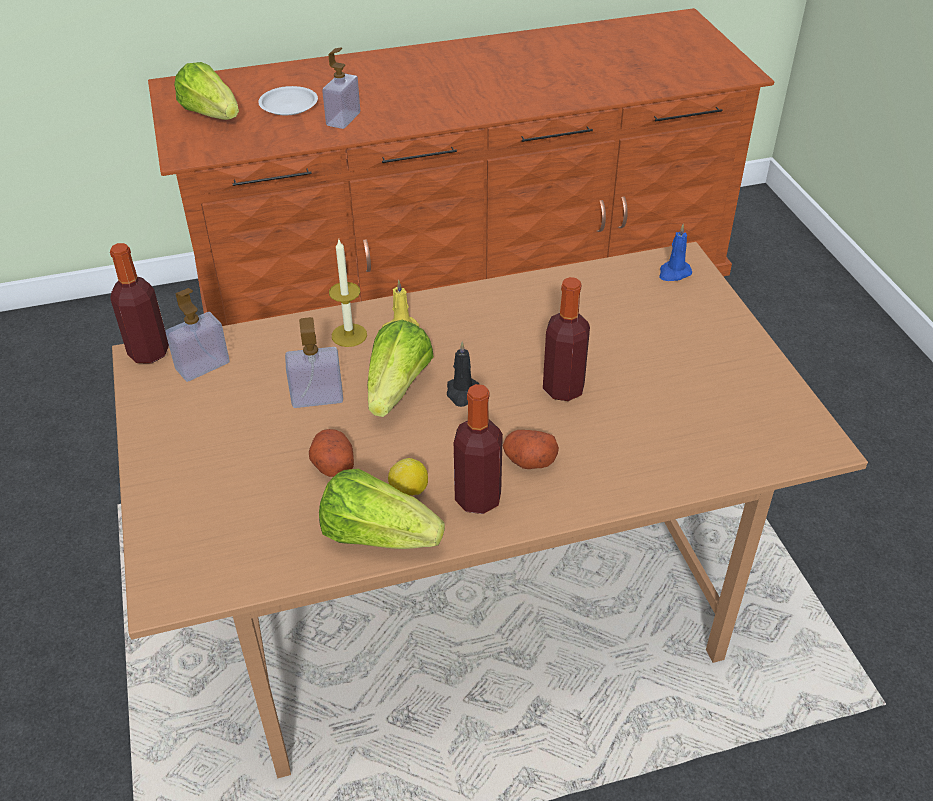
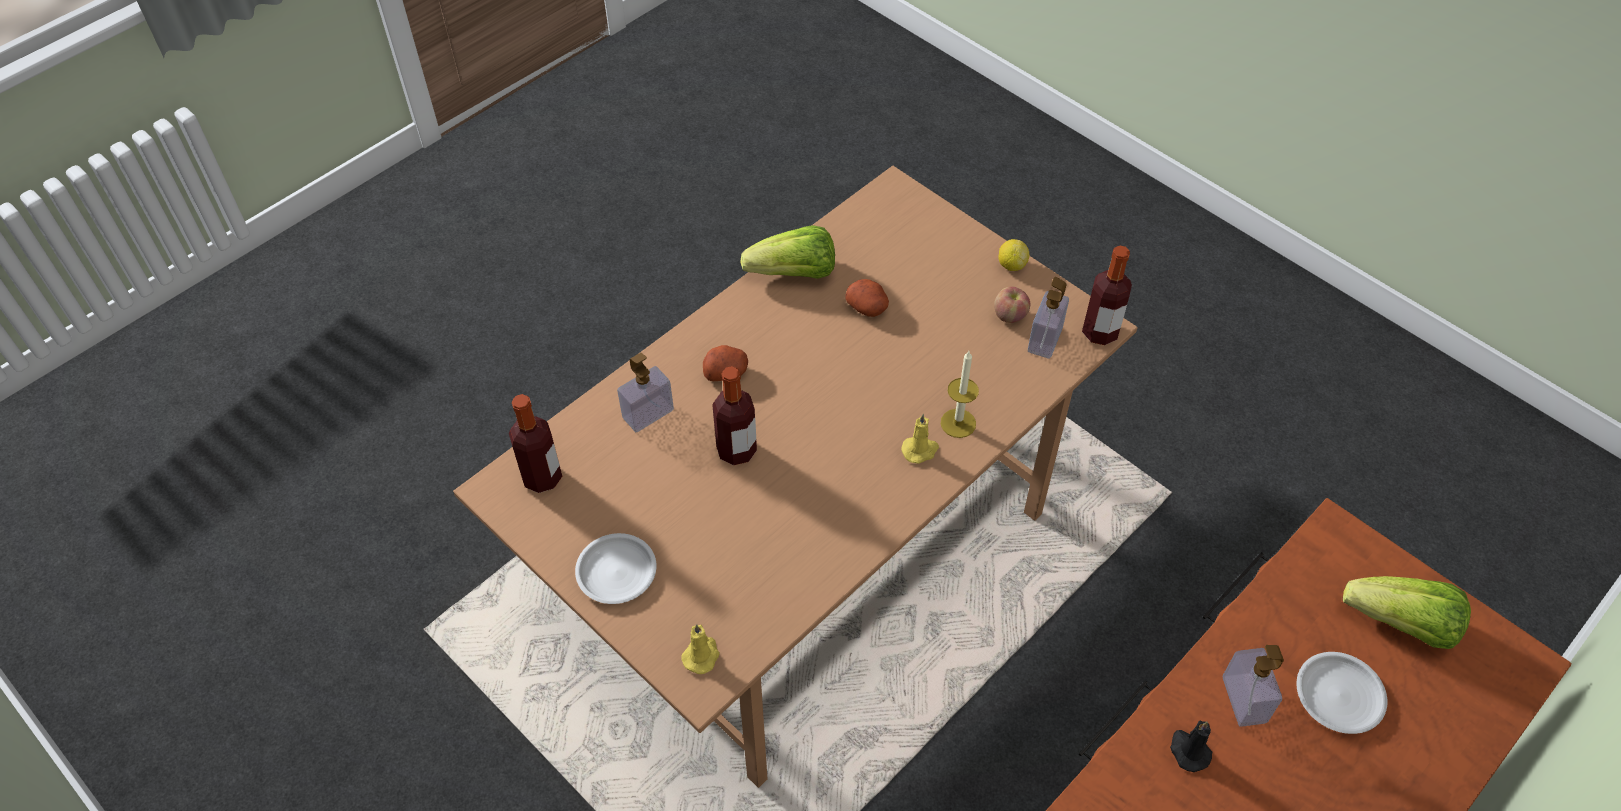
camera: 150 degrees right, 10 degrees up
soap dispenser [285,317,343,408] -> soap dispenser moved to [617,353,674,432]
lettuce [367,320,434,417] -> none
lemon [388,458,428,496] -> lemon moved to [998,239,1029,271]
black candle [447,342,480,407] -> black candle moved to [1170,720,1212,772]
bottle [454,384,503,514] -> bottle moved to [509,394,562,493]
blue candle [659,224,692,281] -> yellow candle [681,624,720,674]
none -> white plate [575,533,656,604]
none -> apple [994,286,1030,323]

